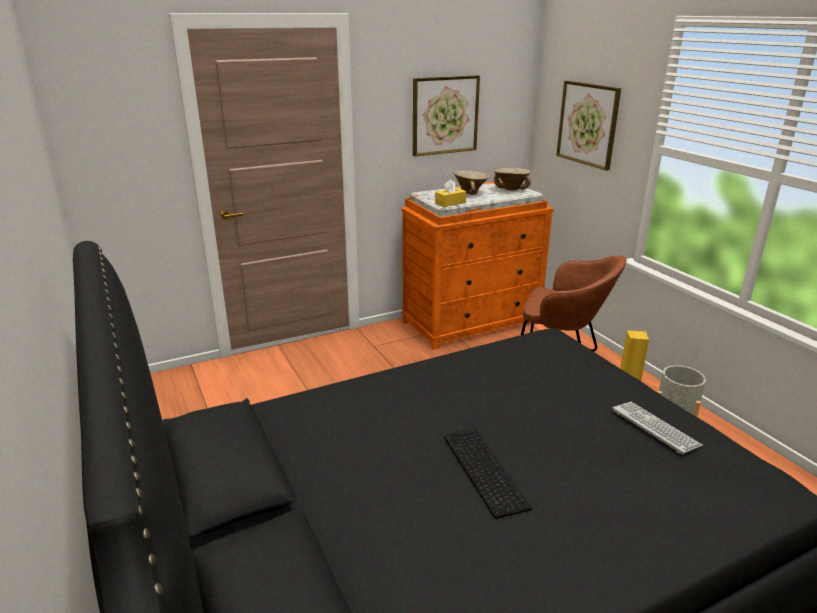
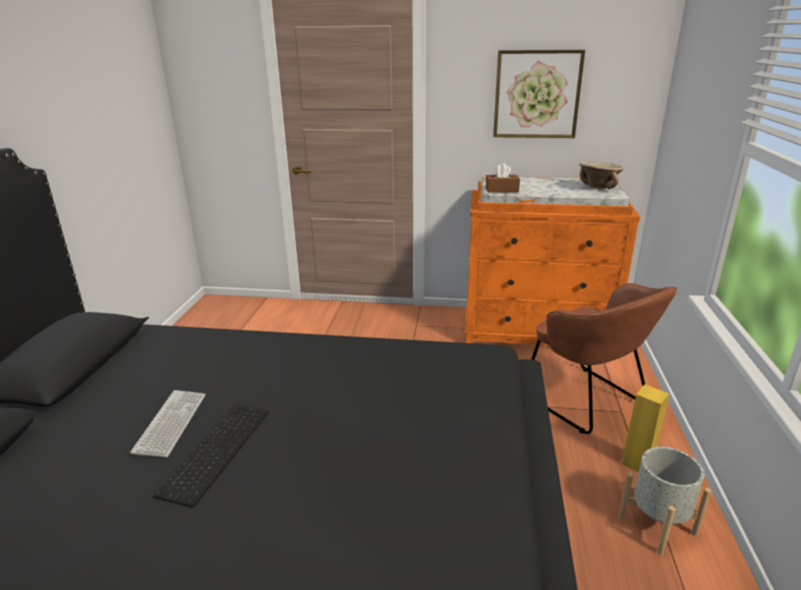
camera: 35 degrees right, 0 degrees up
yellow tissue box [435,179,466,207] -> brown tissue box [485,163,520,193]
beige bowl [454,171,489,195] -> none
picture [556,81,621,171] -> none
keyboard [612,402,703,454] -> keyboard moved to [130,390,206,457]

